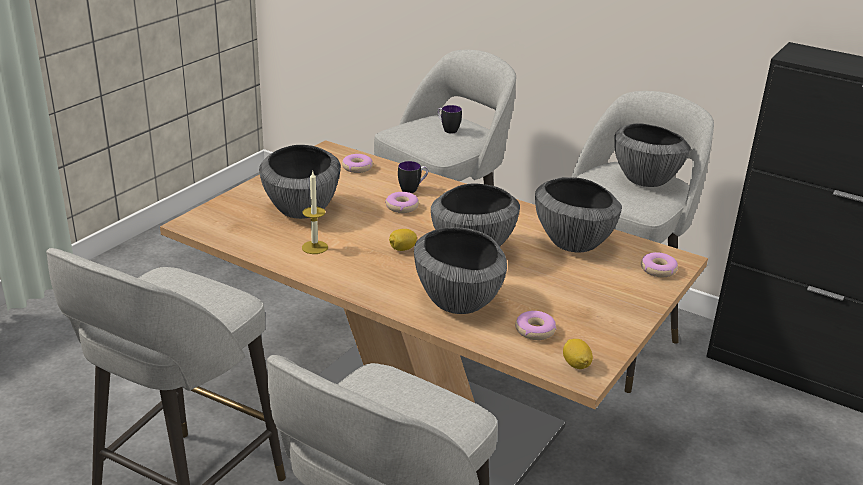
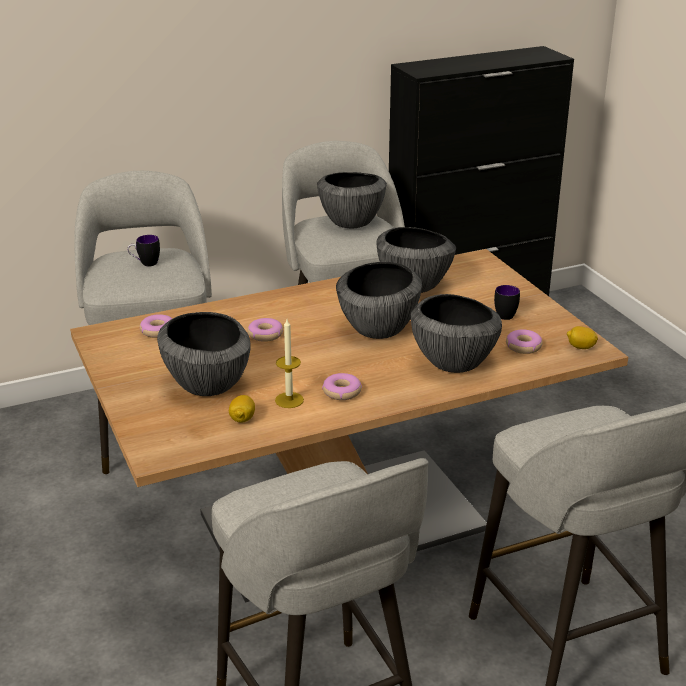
camera: 55 degrees left, 0 degrees up
lemon [389,229,417,251] -> lemon moved to [229,395,255,423]
mug [398,161,428,193] -> mug moved to [494,285,520,320]
donut [641,252,678,277] -> donut moved to [322,373,362,400]

